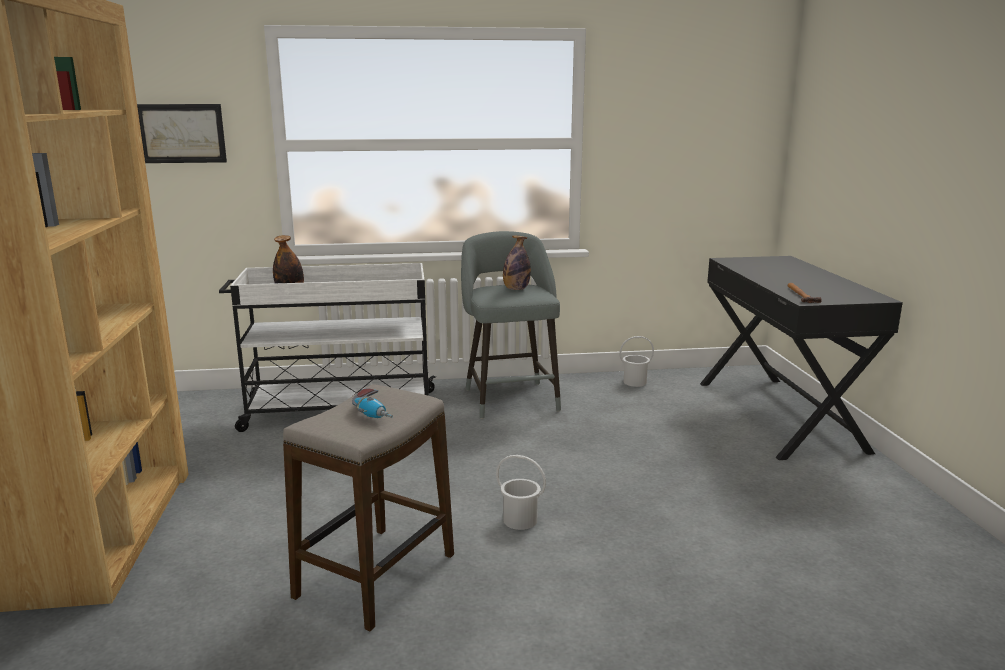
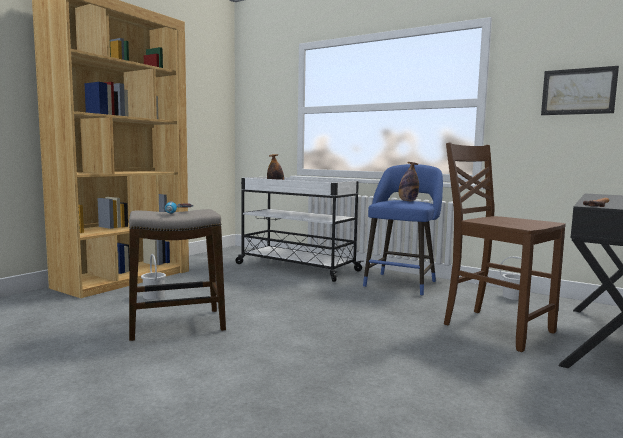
camera: 40 degrees right, 10 degrees down
picture [137,104,227,163] -> picture moved to [541,66,619,115]
grey stool [461,231,561,419] -> blue stool [363,164,443,296]
white bucket [496,455,546,530] -> white bucket moved to [141,254,166,300]
none -> brown chair [444,142,566,352]

